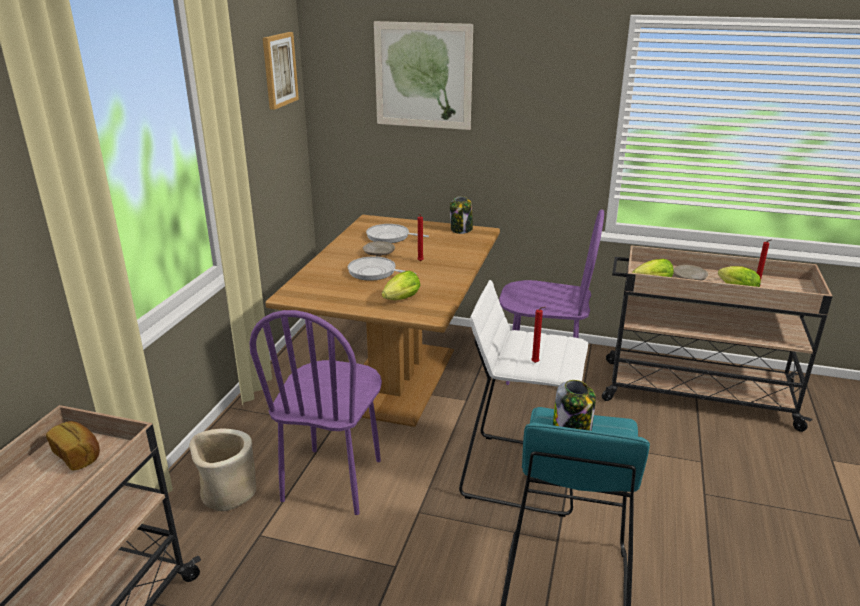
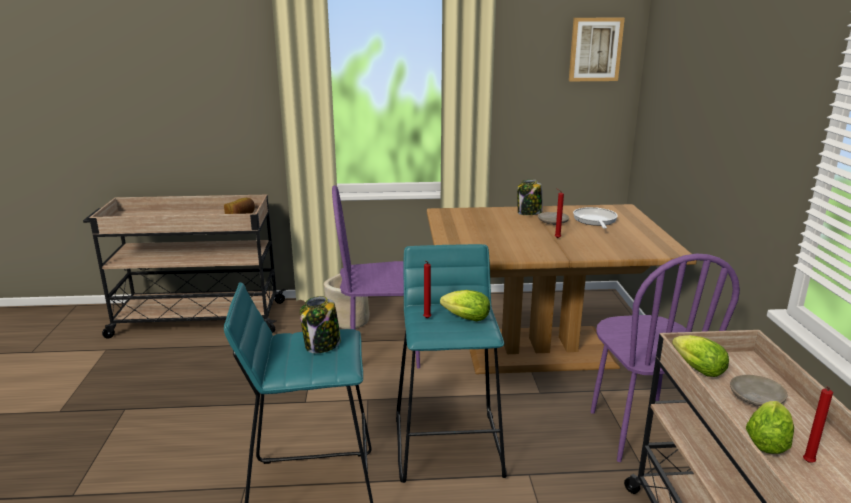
camera: 70 degrees right, 5 degrees down
frying pan [348,257,416,281] -> none
picture [374,21,473,130] -> none
lettuce [382,271,420,300] -> lettuce moved to [440,290,490,321]
jar [450,196,473,234] -> jar moved to [517,179,543,215]
white stool [459,280,588,517] -> turquoise stool [396,244,507,483]

